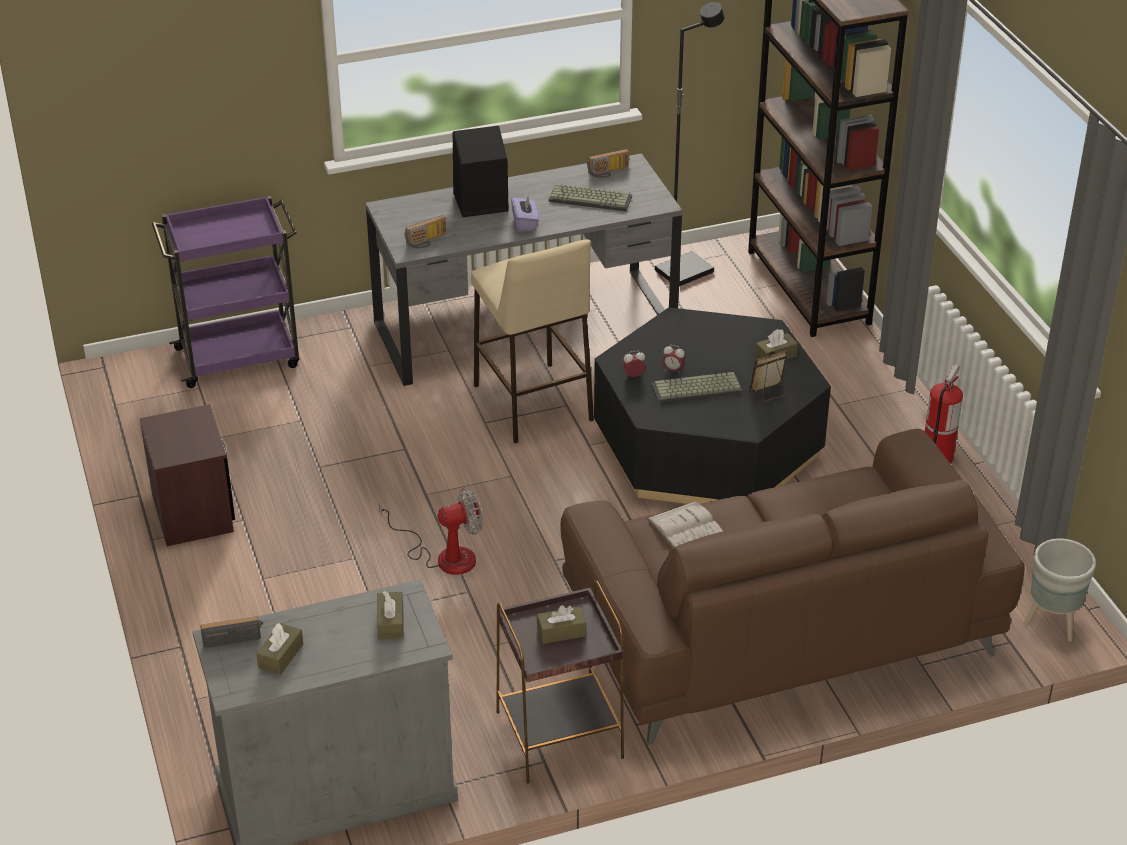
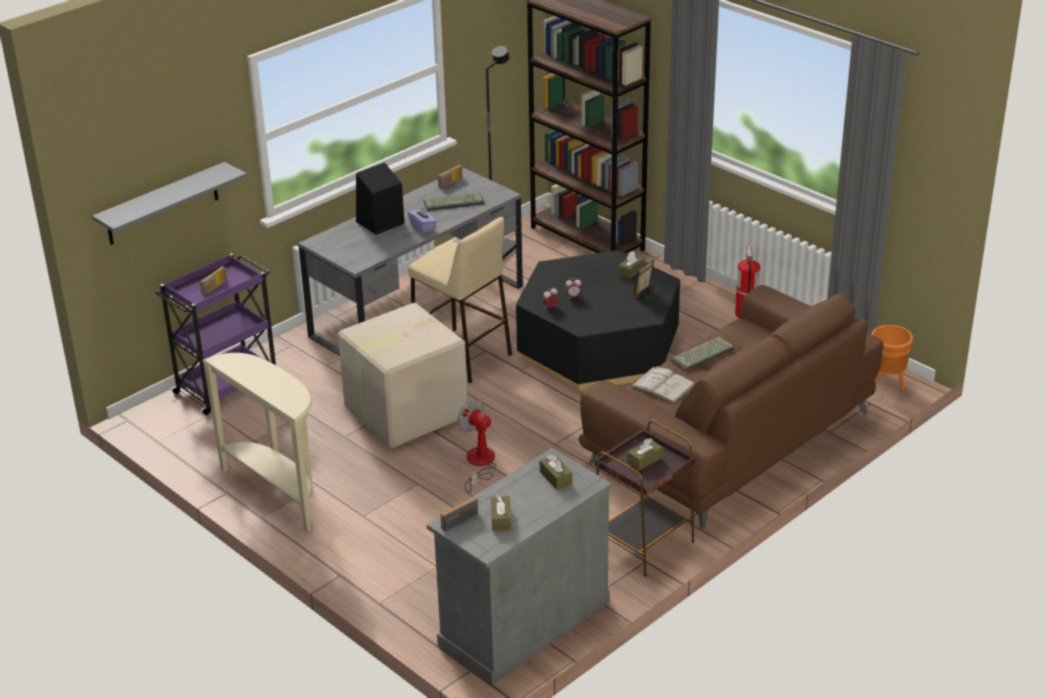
camera: 25 degrees left, 5 degrees down
brown nightstand [139,404,235,546] -> beige console table [202,353,313,532]
fan [379,488,483,575] -> fan turned 90 degrees counterclockwise [457,399,496,493]
radio [404,215,447,249] -> radio moved to [200,266,227,295]
keyboard [652,372,742,403] -> keyboard moved to [670,337,734,371]
grey planter [1023,538,1096,642] -> orange planter [872,325,913,393]
none -> grey shelf [92,162,247,245]
none -> cardboard box [338,302,468,448]

